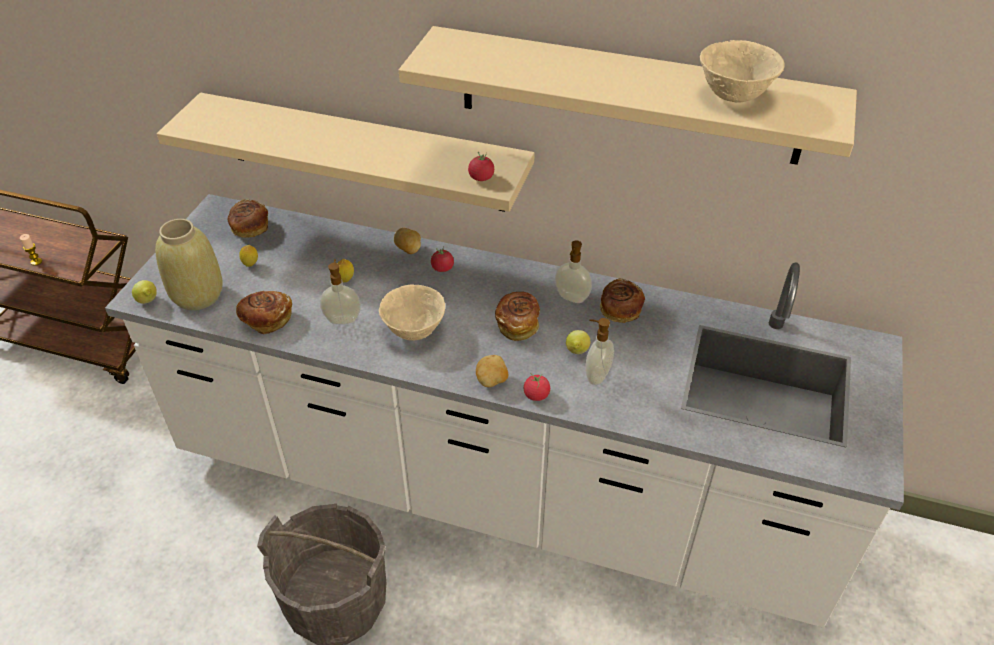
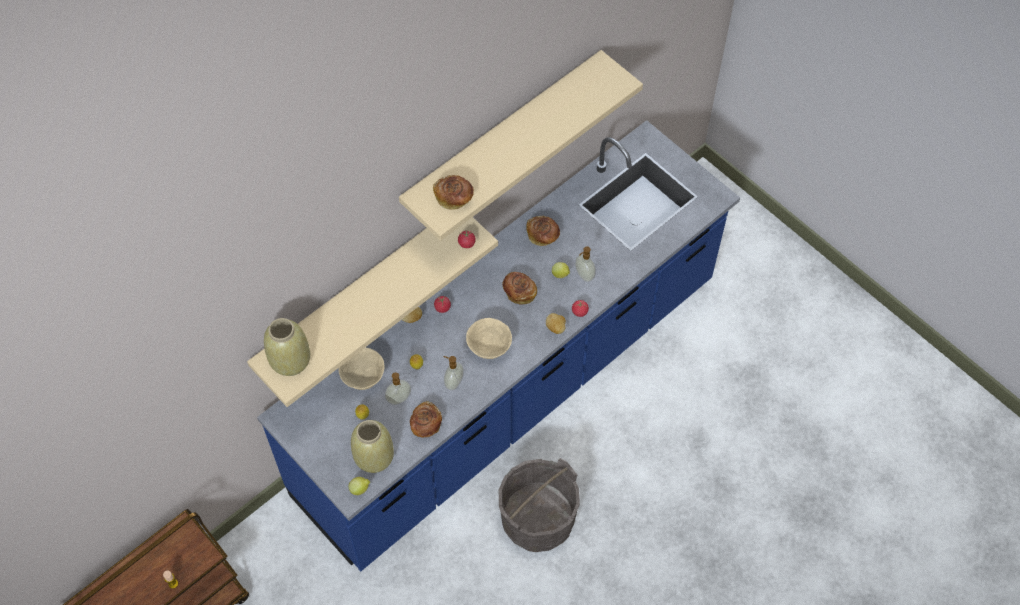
camera: 60 degrees left, 15 degrees up
white counter [105,194,904,628] -> blue counter [257,120,740,571]
bread [227,199,268,238] -> bread moved to [433,175,474,210]
soap dispenser [555,241,592,303] -> soap dispenser moved to [385,372,411,405]
beige bowl [700,40,785,103] -> beige bowl moved to [338,347,385,390]
none -> beige vase [264,318,310,376]

